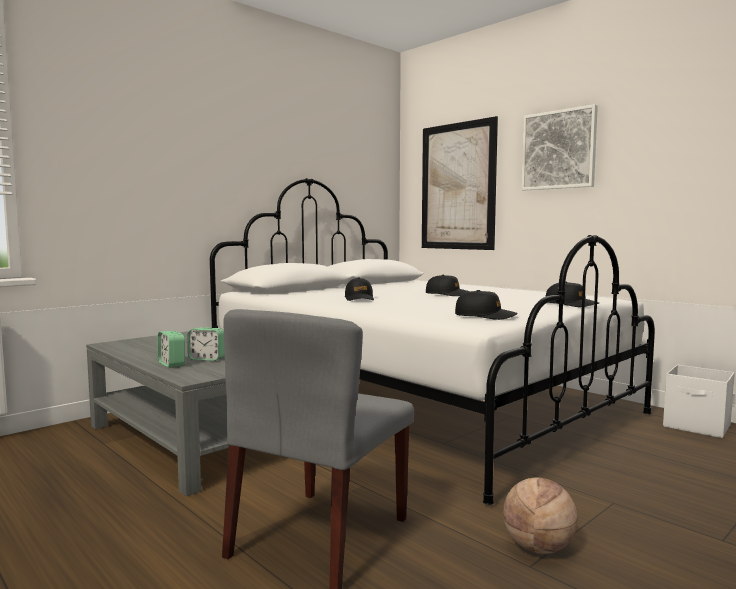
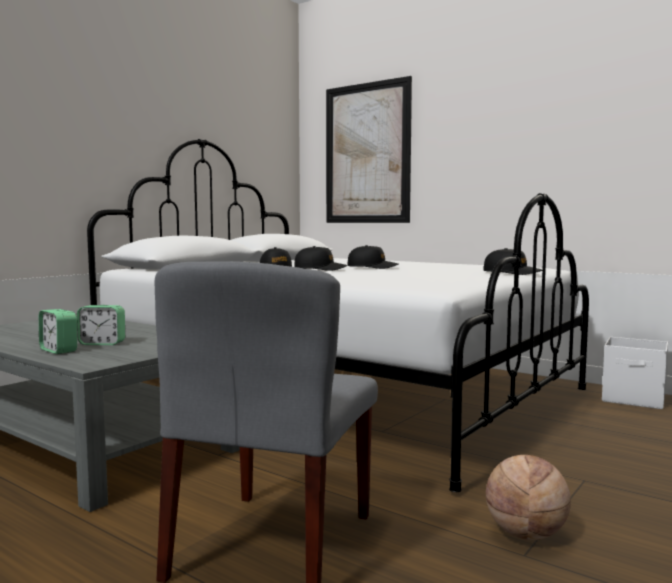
camera: 10 degrees left, 0 degrees up
black cap [455,290,518,320] -> black cap moved to [294,246,348,271]
picture [521,104,598,190] -> none

